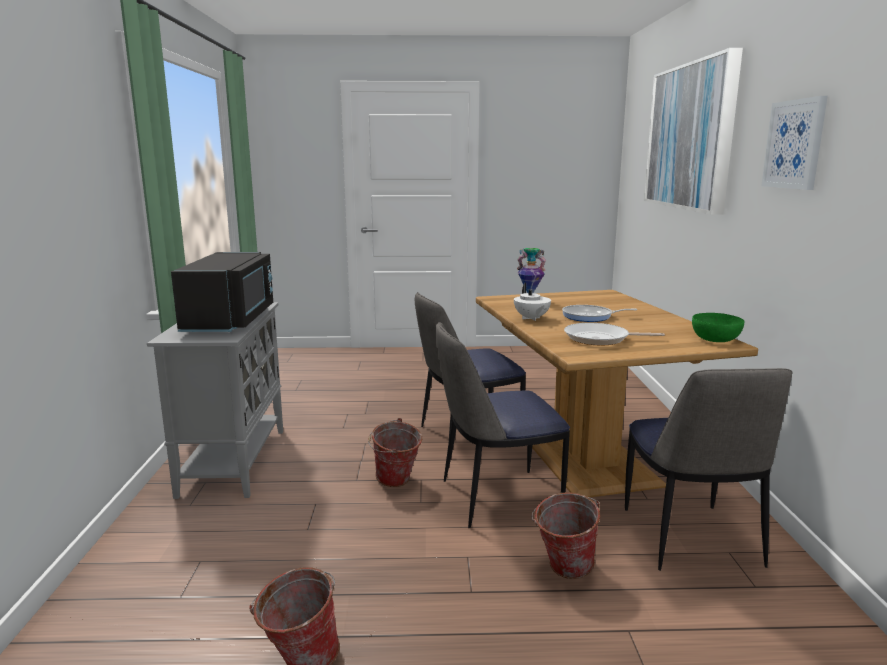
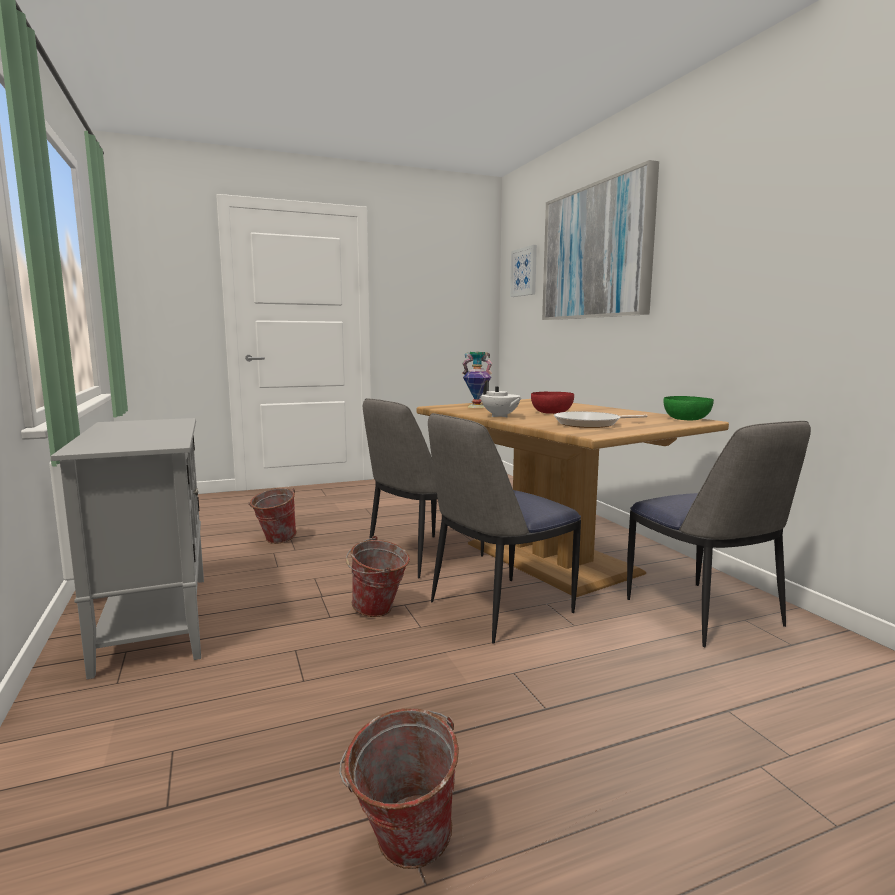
camera: 20 degrees left, 5 degrees down
black microwave [171,252,273,332] -> none
bucket [532,493,600,579] -> bucket moved to [248,488,297,544]
frying pan [562,305,638,322] -> red bowl [531,392,574,414]
picture [761,96,828,190] -> picture moved to [510,245,537,297]

